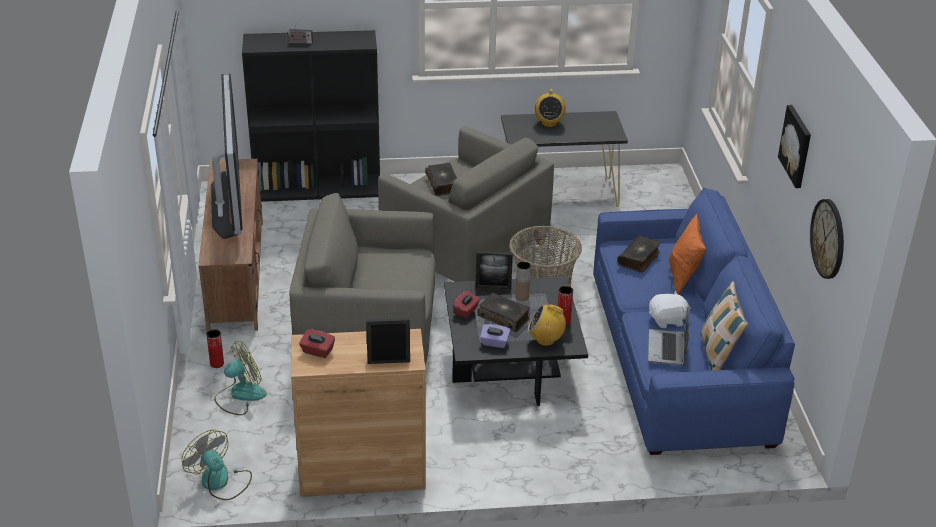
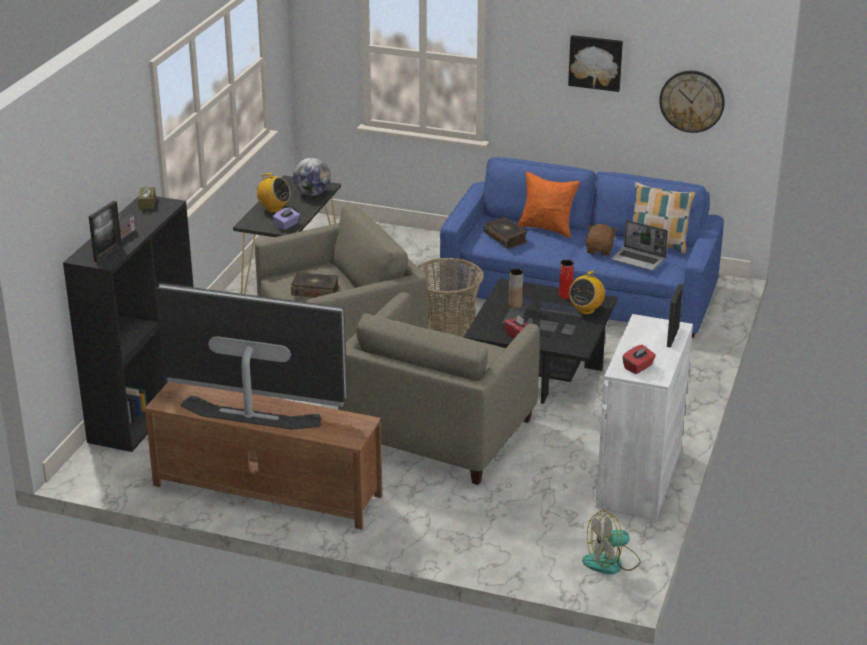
camera: 65 degrees left, 5 degrees down
red vase [206,329,224,368] -> none
fan [214,341,266,415] -> none
brown cabinet [291,329,426,497] -> white cabinet [596,314,693,520]
picture frame [475,251,513,291] -> picture frame moved to [89,201,122,262]
book [477,293,530,332] -> none
purple tissue box [480,324,511,348] -> purple tissue box moved to [273,207,300,230]
white plush toy [649,291,691,328] -> brown plush toy [586,224,617,255]
none -> brown tissue box [138,182,156,209]
none -> globe [293,158,331,196]

